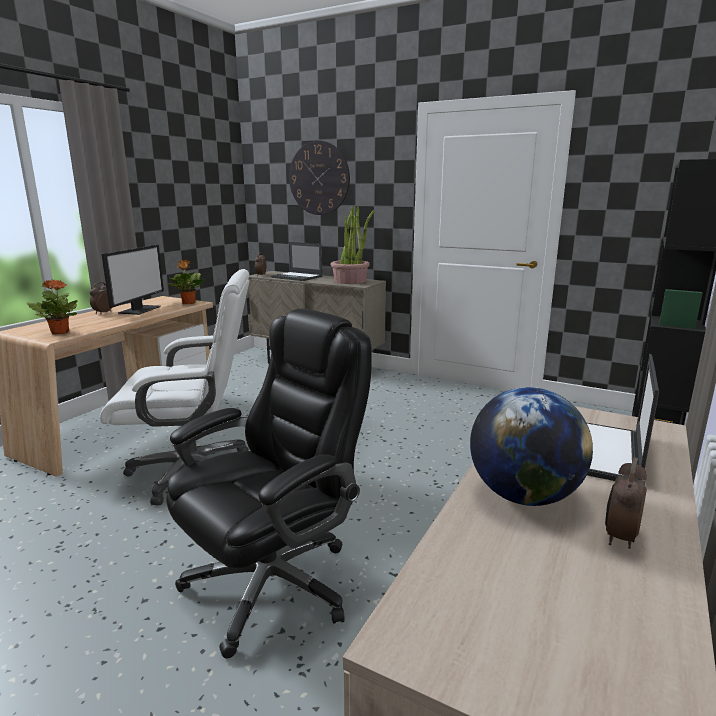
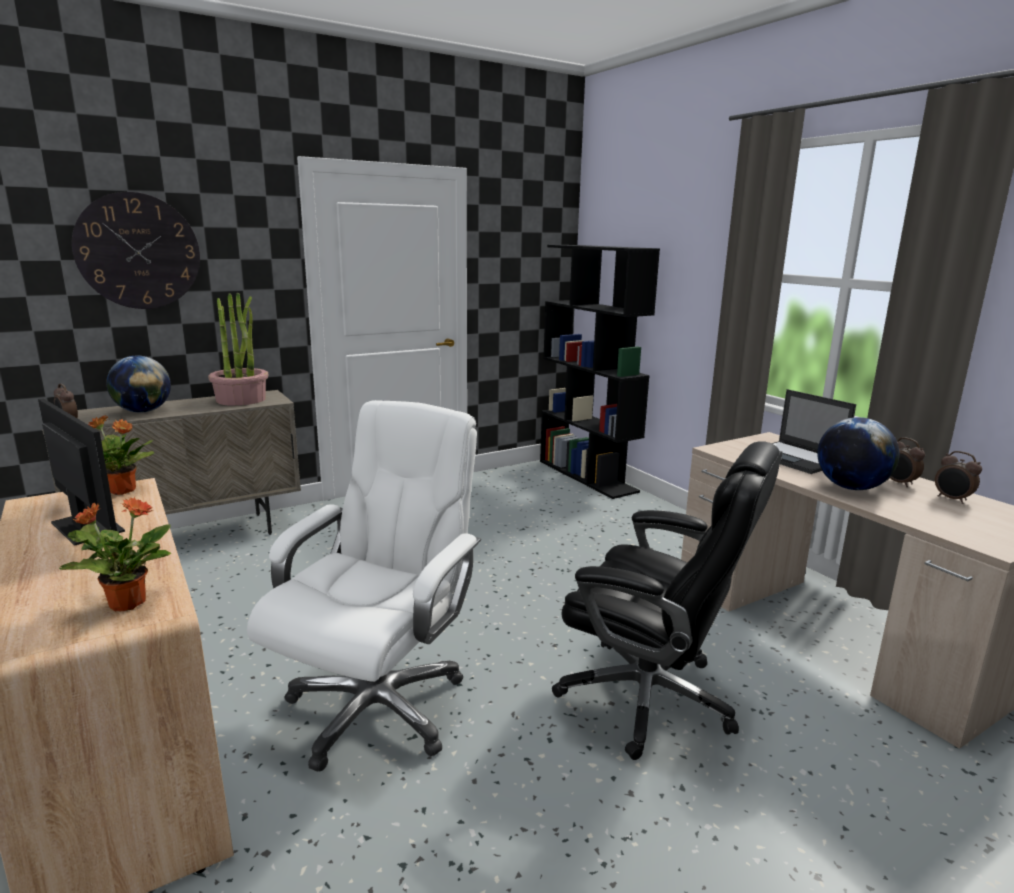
camera: 60 degrees left, 0 degrees up
alarm clock [89,282,112,314] -> alarm clock moved to [935,451,982,504]
black office chair [166,309,372,658] -> black office chair turned 135 degrees clockwise [552,441,782,760]
laptop [271,242,323,281] -> globe [106,356,171,413]

